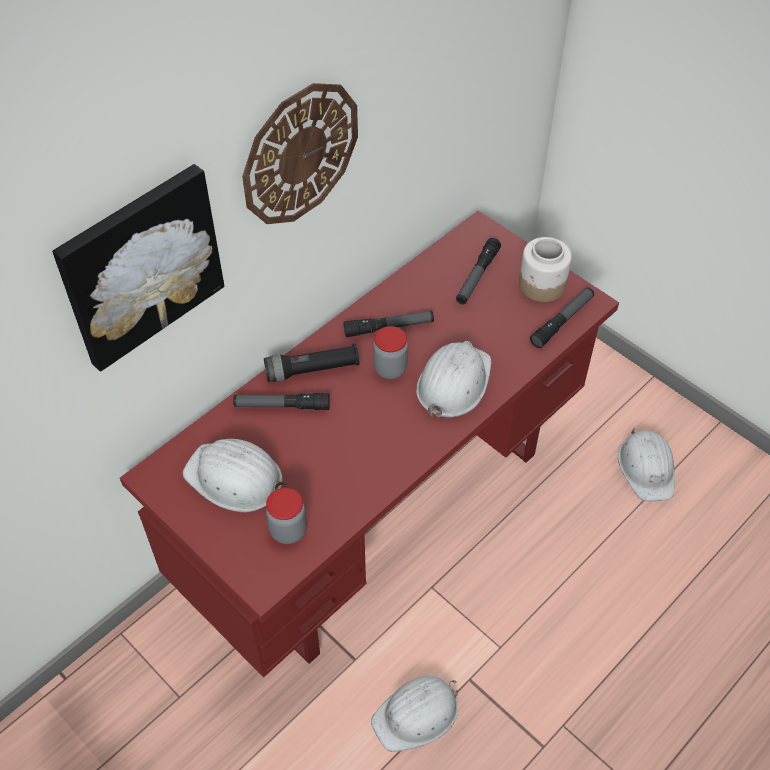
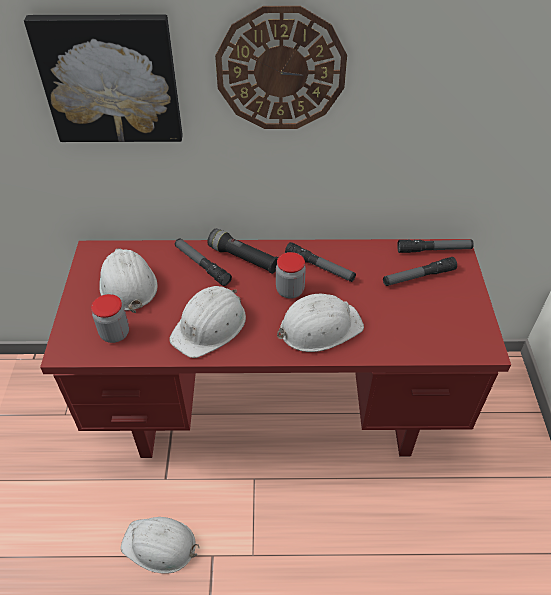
camera: 45 degrees right, 5 degrees down
jar [519,237,572,302] -> none
flashlight [530,288,594,348] -> flashlight moved to [397,240,474,253]
white hard hat [618,428,675,501] -> white hard hat moved to [169,286,246,358]

